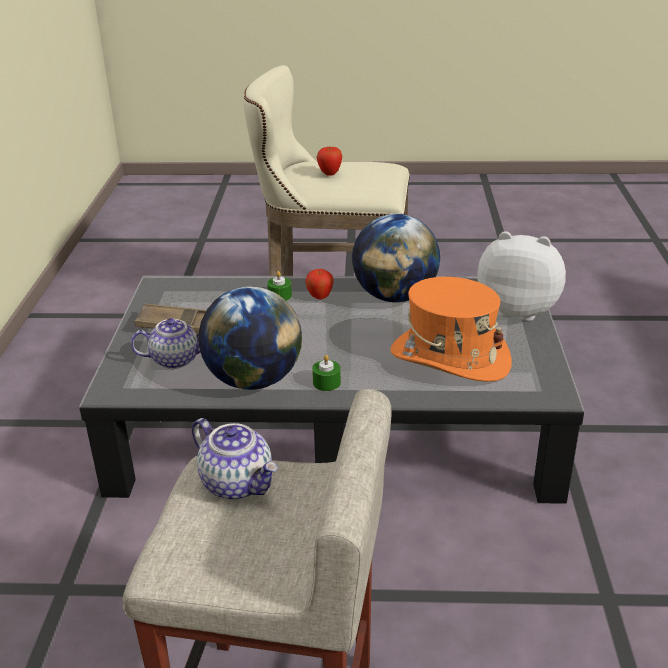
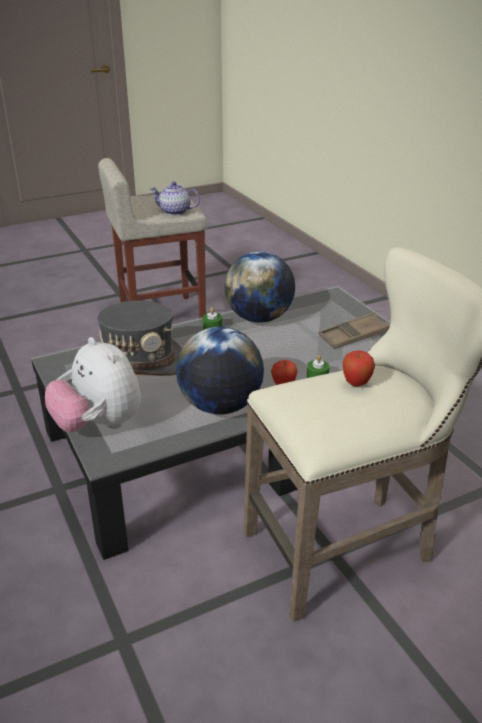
camera: 150 degrees right, 0 degrees up
teapot [130,318,201,369] -> none
orange hat [390,277,512,382] -> grey hat [97,301,182,376]
plush toy [477,231,566,321] -> plush toy turned 60 degrees clockwise [45,337,141,432]

